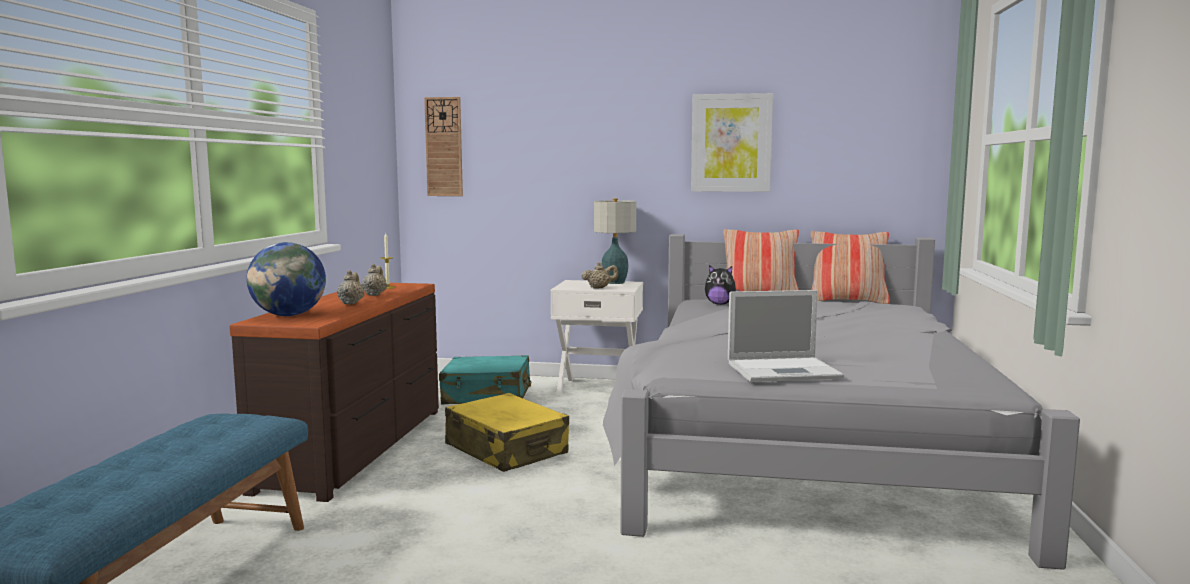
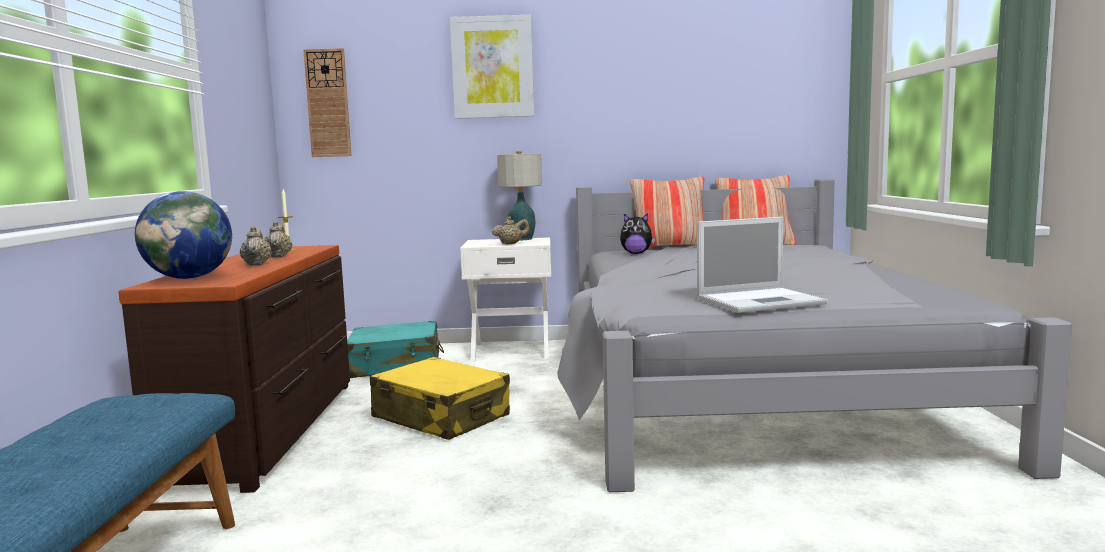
camera: 10 degrees left, 0 degrees up
picture [691,93,773,192] -> picture moved to [450,15,534,119]

